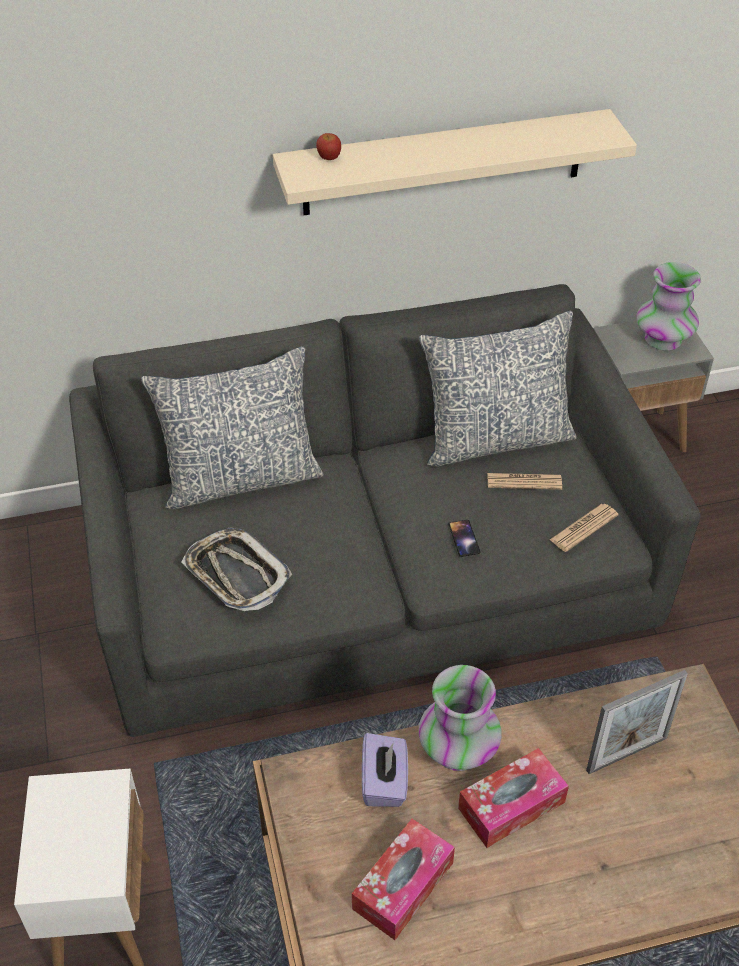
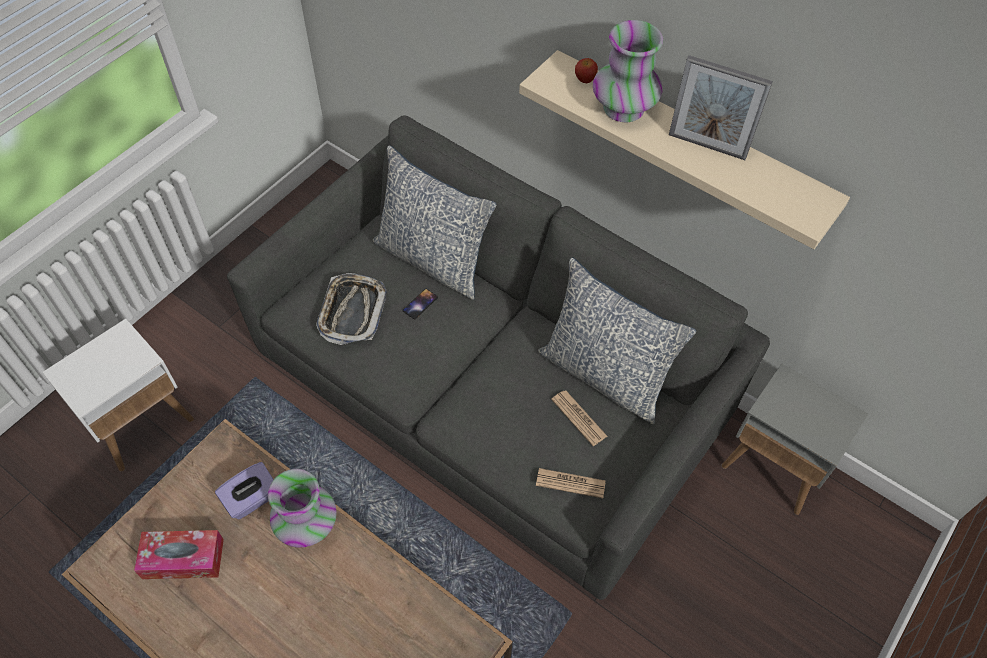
camera: 50 degrees right, 10 degrees up
phone [449,520,480,557] -> phone moved to [403,289,438,319]
tissue box [458,748,569,848] -> none
picture frame [586,670,688,774] -> picture frame moved to [669,55,773,160]
vase [636,262,701,351] -> vase moved to [593,20,663,122]

